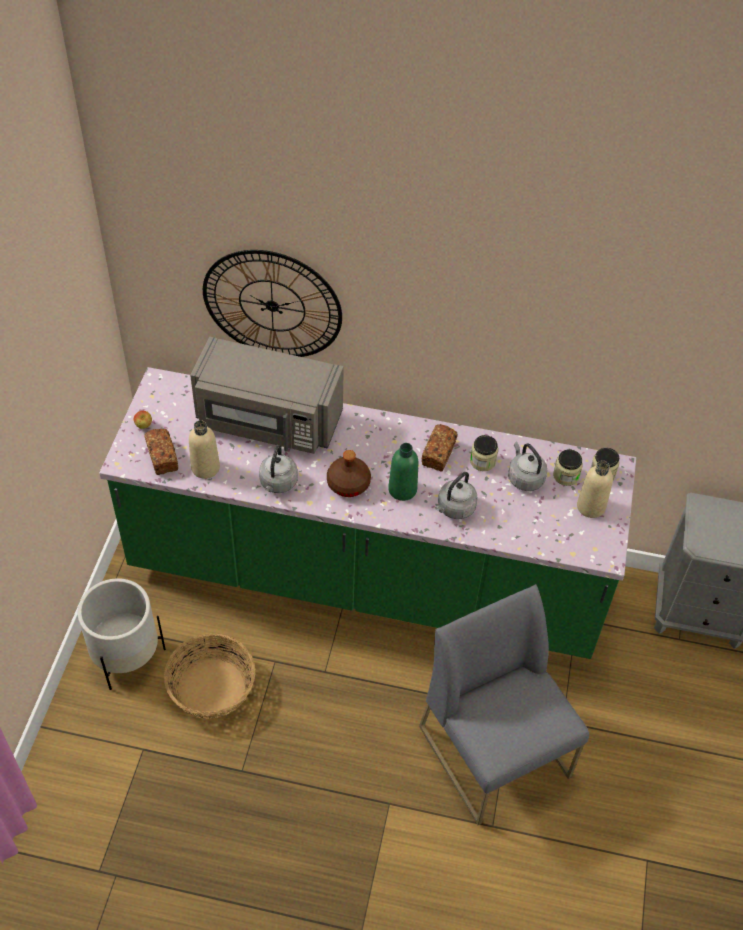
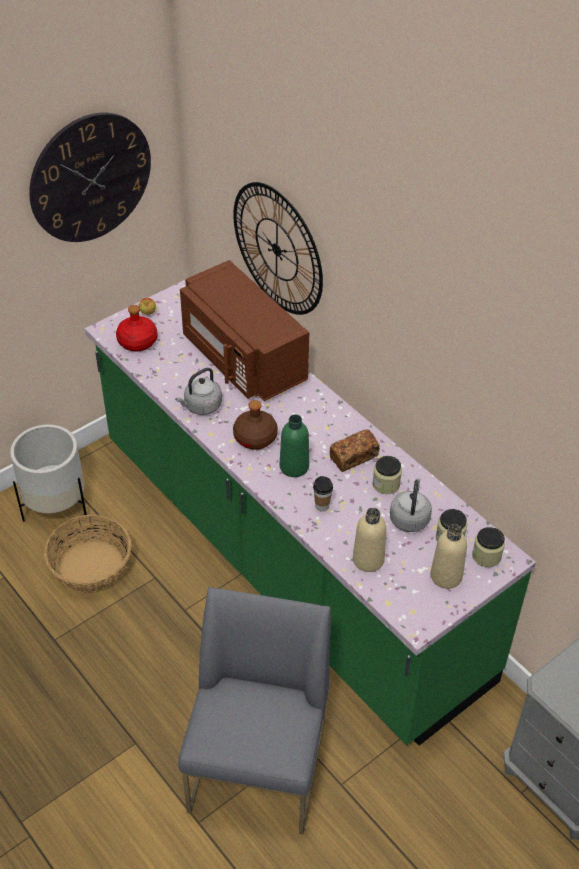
camera: 40 degrees right, 5 degrees down
bread [144,429,178,475] -> red bottle [116,305,157,351]
beige bottle [189,420,220,479] -> beige bottle moved to [353,508,386,572]
grey microwave [190,337,344,454] -> brown microwave [180,260,309,401]
grey kettle [435,472,478,519] -> cup [313,476,333,511]
none -> wall clock [29,112,151,242]

